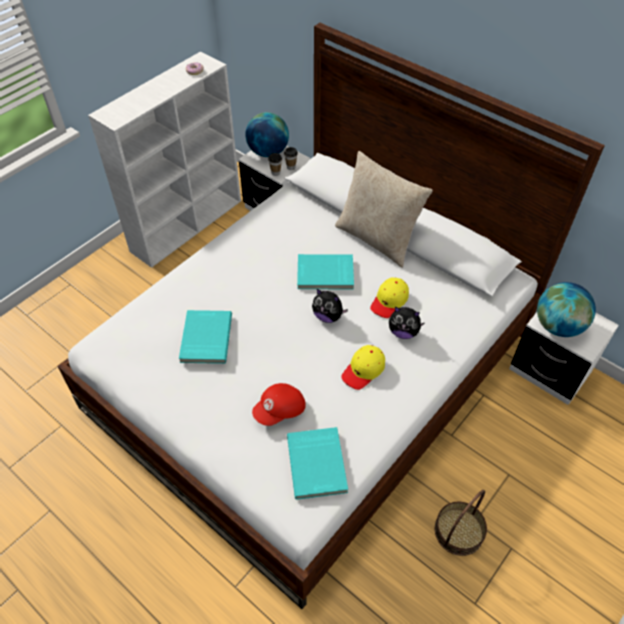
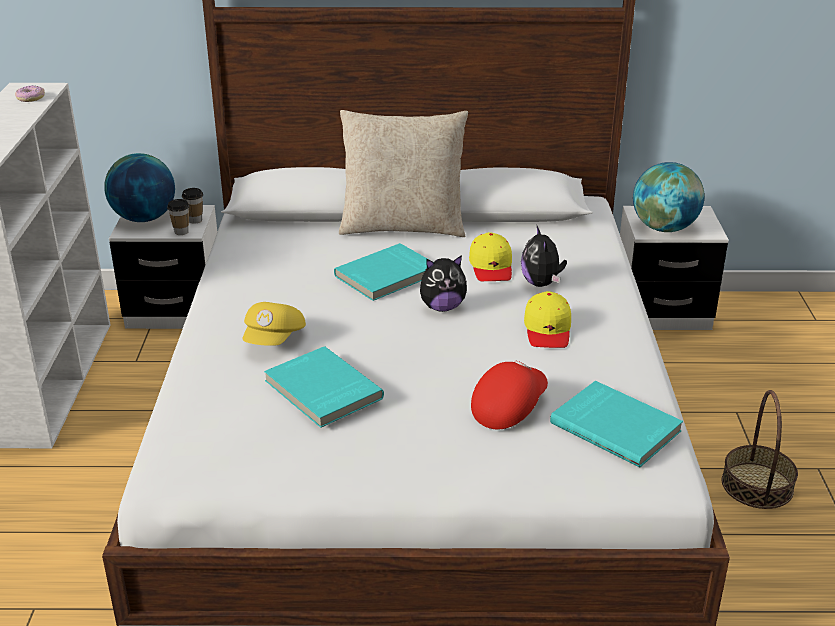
camera: 40 degrees left, 20 degrees down
red cap [252,383,306,426] -> red cap turned 150 degrees counterclockwise [471,361,548,429]
plush toy [389,307,425,339] -> plush toy turned 105 degrees clockwise [521,226,567,287]
none -> yellow cap [243,302,306,346]

